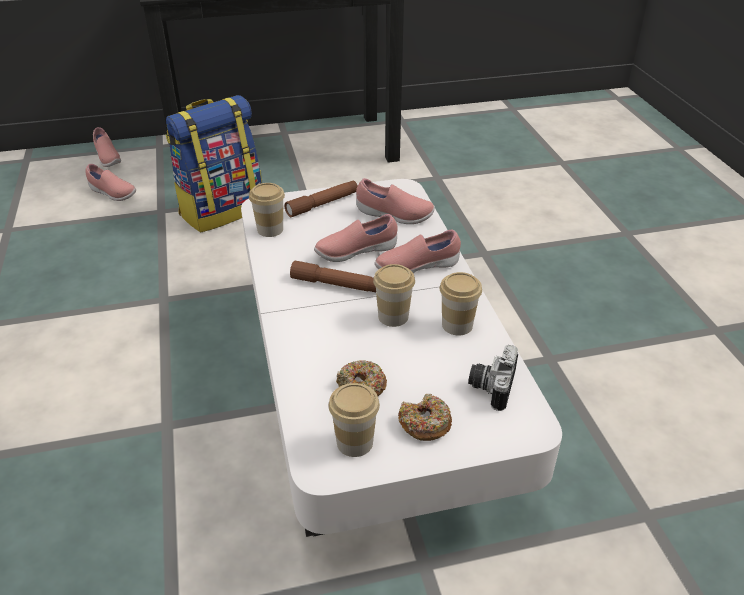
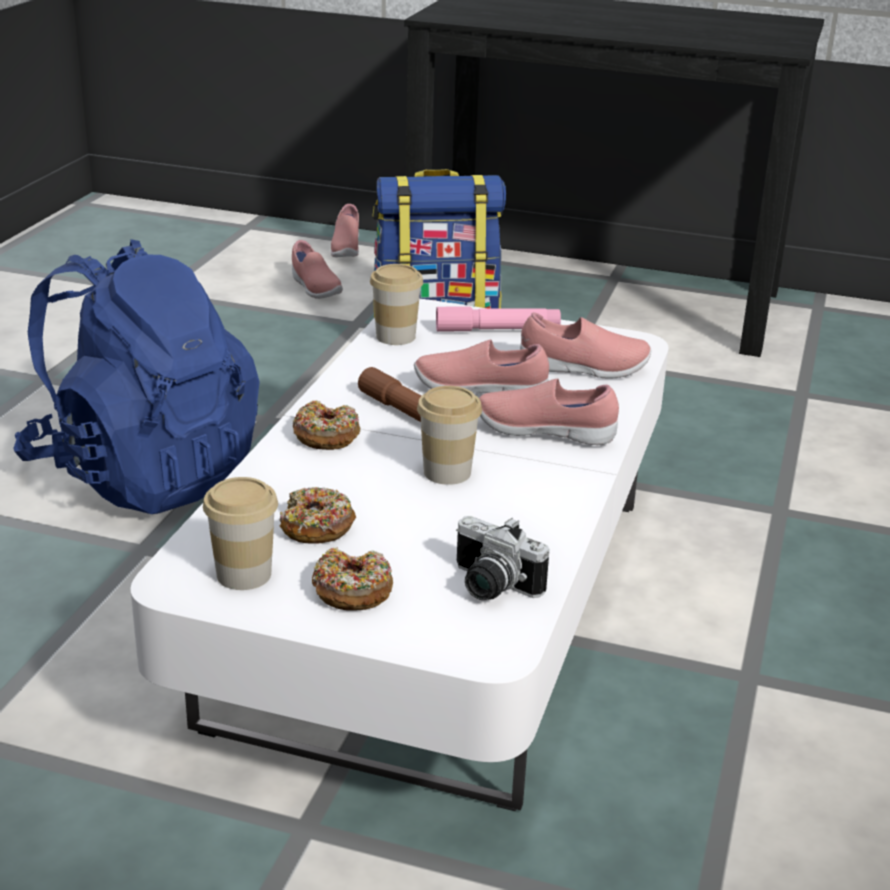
camera: 30 degrees right, 10 degrees down
brown flashlight [285,181,358,217] -> pink flashlight [436,307,561,331]
pink shoe [356,178,435,224] -> pink shoe turned 45 degrees counterclockwise [520,312,651,379]
cup [440,272,482,336] -> none
camera [468,345,518,411] -> camera turned 105 degrees counterclockwise [456,516,549,600]
none -> blue backpack [13,239,260,514]
none -> donut [292,400,360,450]

